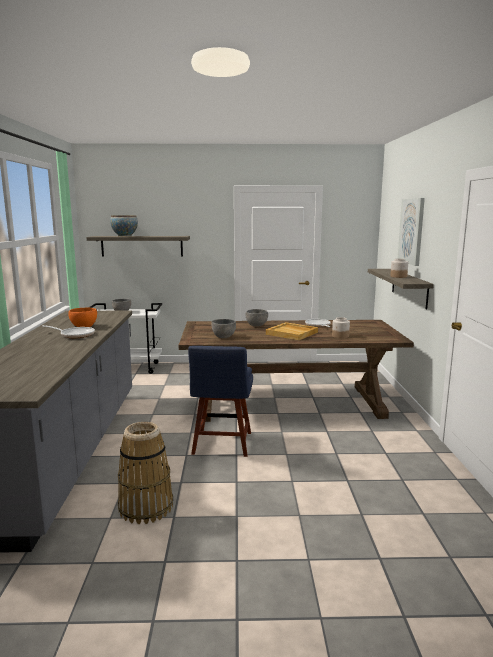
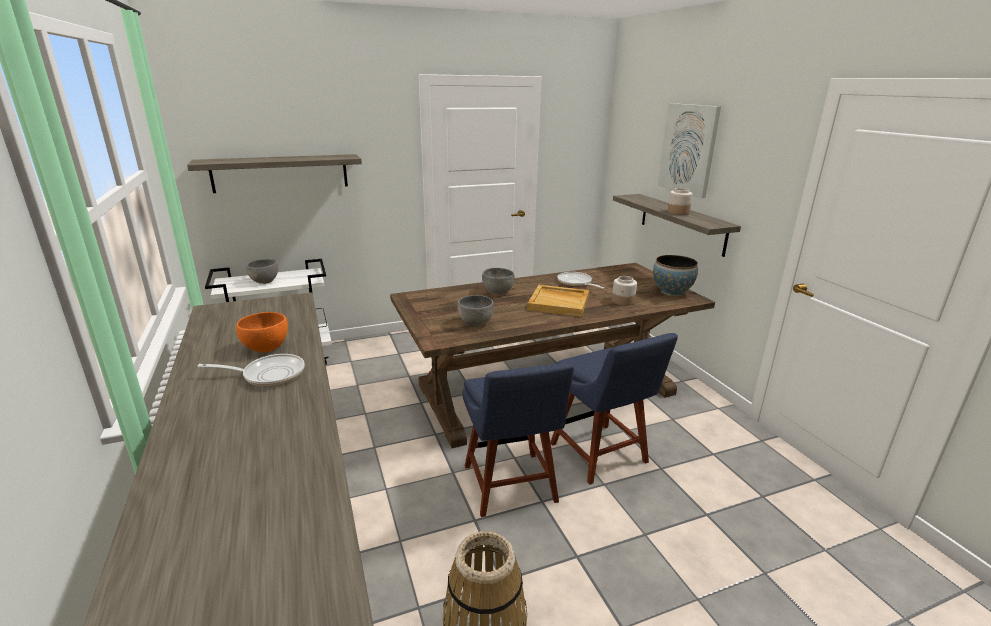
camera: 20 degrees left, 10 degrees up
bowl [110,215,138,237] -> bowl moved to [653,255,698,296]
none -> blue chair [550,333,678,485]

